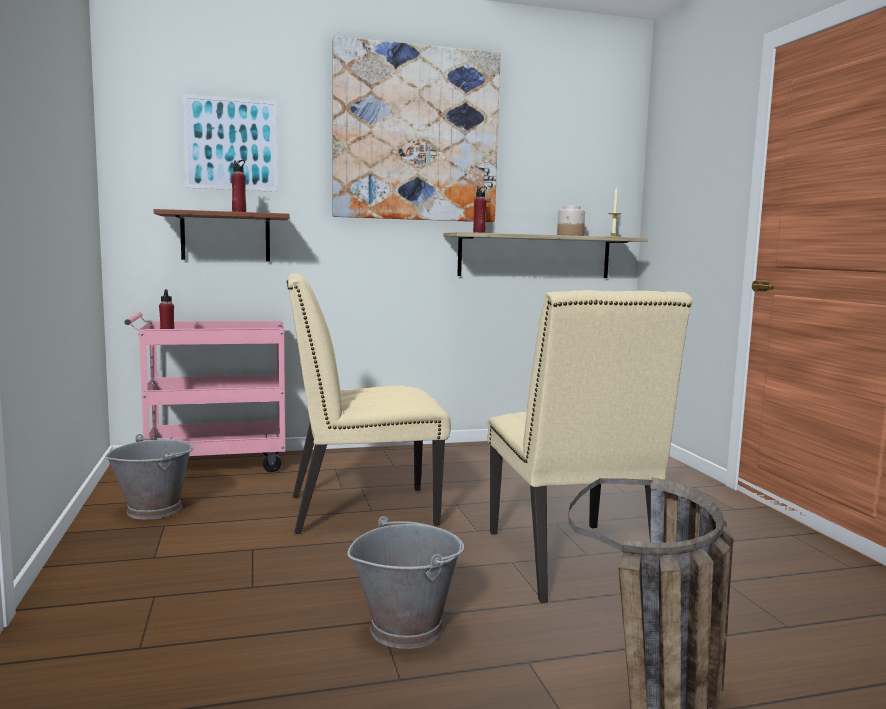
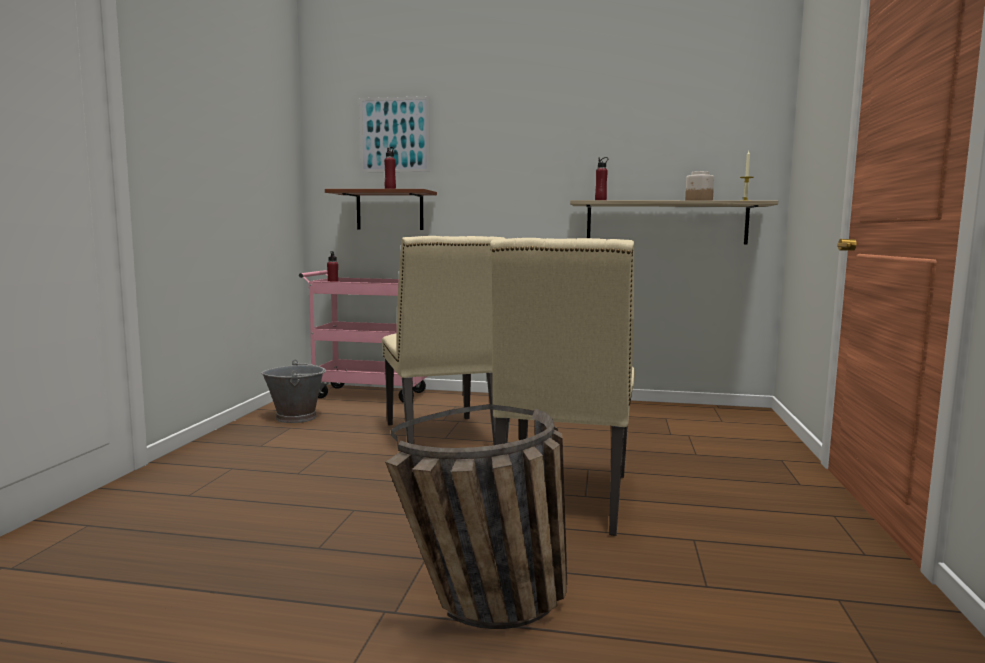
camera: 25 degrees right, 0 degrees up
beige chair [286,273,451,534] -> beige chair turned 120 degrees counterclockwise [382,236,505,445]
picture [332,36,501,222] -> none
grey bucket [347,516,464,649] -> none

